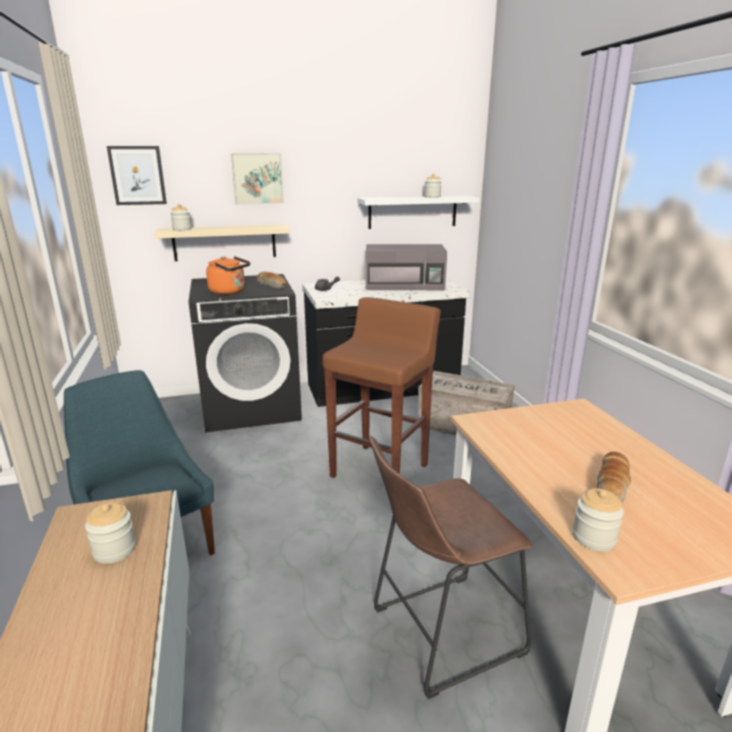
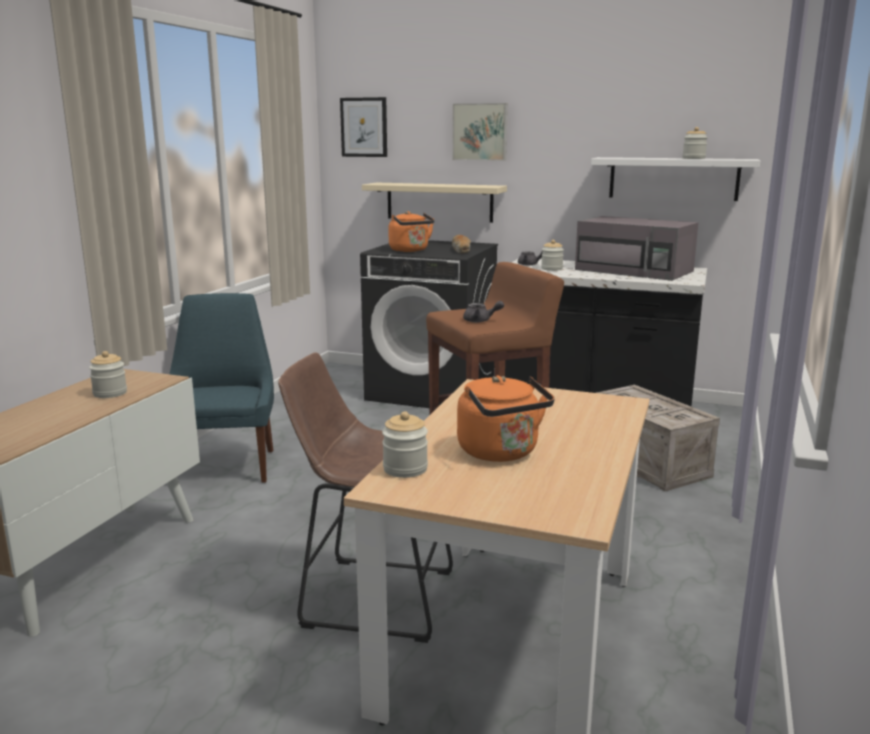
camera: 35 degrees right, 5 degrees down
jar [171,204,192,231] -> jar moved to [541,240,564,271]
bread [597,452,631,503] -> orange kettle [457,375,554,462]
none -> grey teapot [463,301,504,322]

